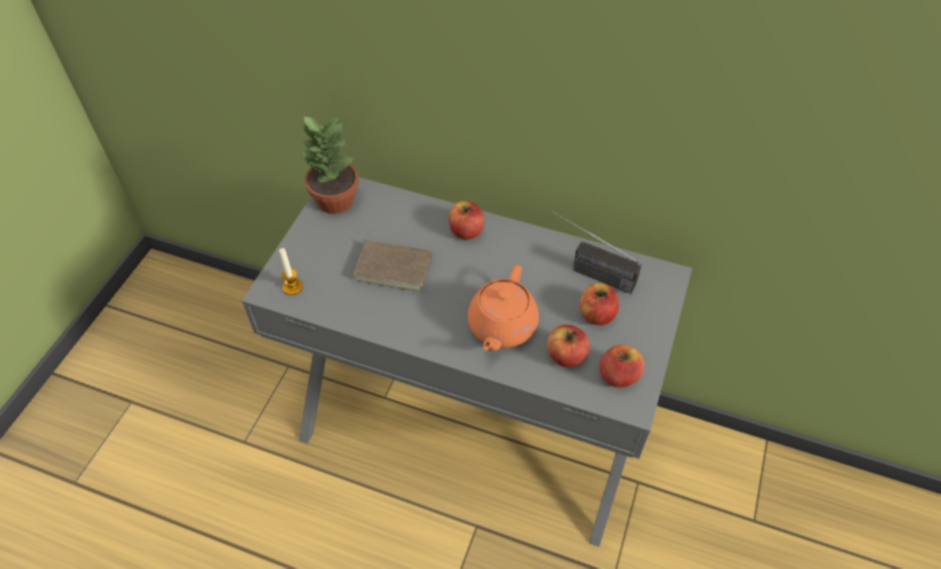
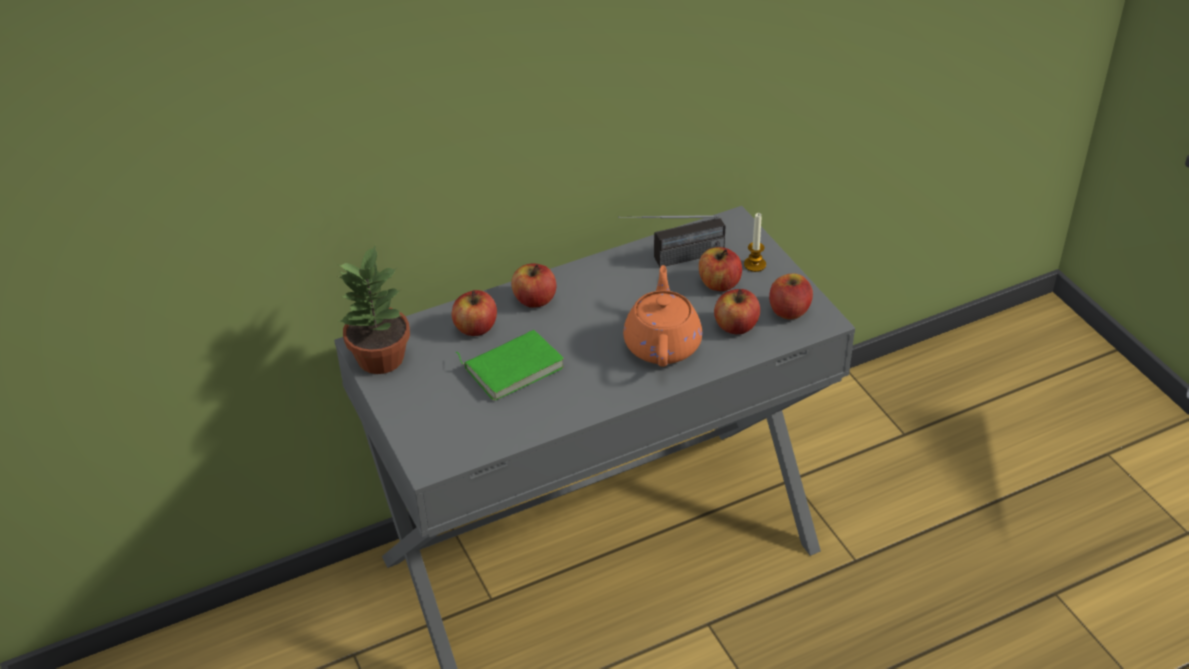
camera: 45 degrees left, 10 degrees down
candle [279,248,303,295] -> candle moved to [744,213,766,272]
brown book [353,229,432,292] -> green book [456,330,564,401]
orange teapot [468,265,539,351] -> orange teapot turned 150 degrees counterclockwise [623,265,702,367]
none -> apple [452,290,497,336]

